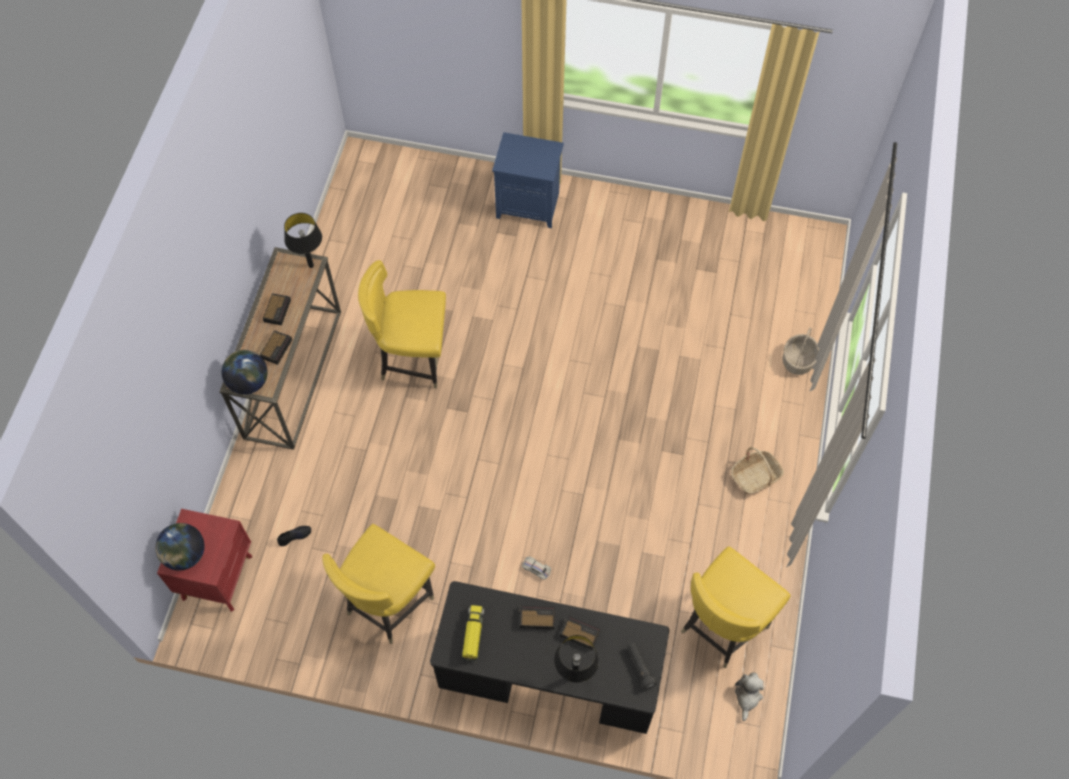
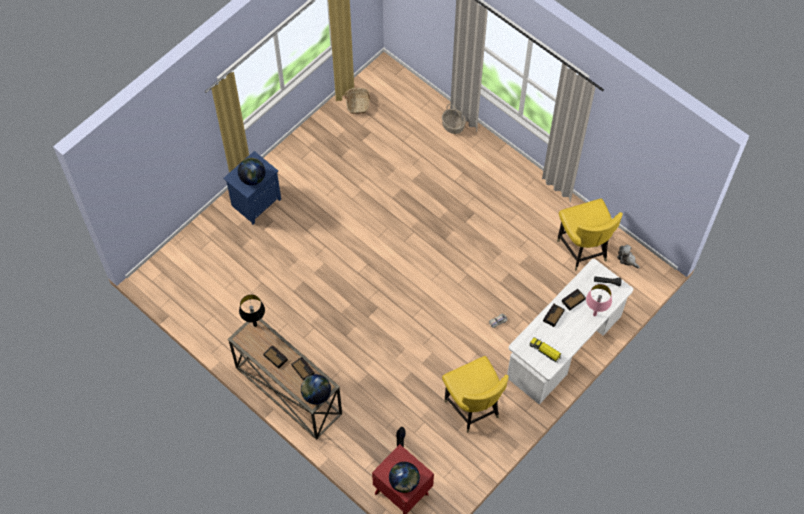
camera: 60 degrees left, 0 degrees up
yellow chair [358,260,446,389] -> none
black desk [430,581,669,734] -> white desk [507,259,633,405]
black table lamp [554,635,599,683] -> pink table lamp [586,284,612,316]
basket [731,447,784,494] -> basket moved to [345,88,370,114]
none -> globe [238,158,265,185]

